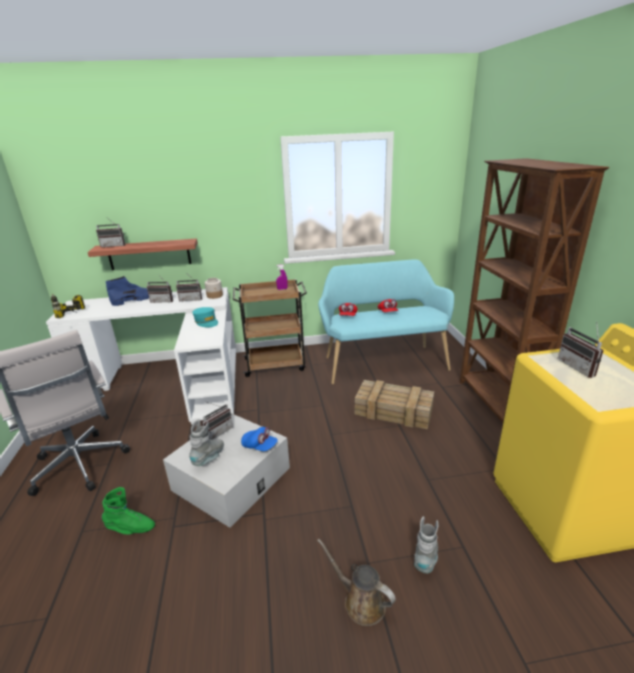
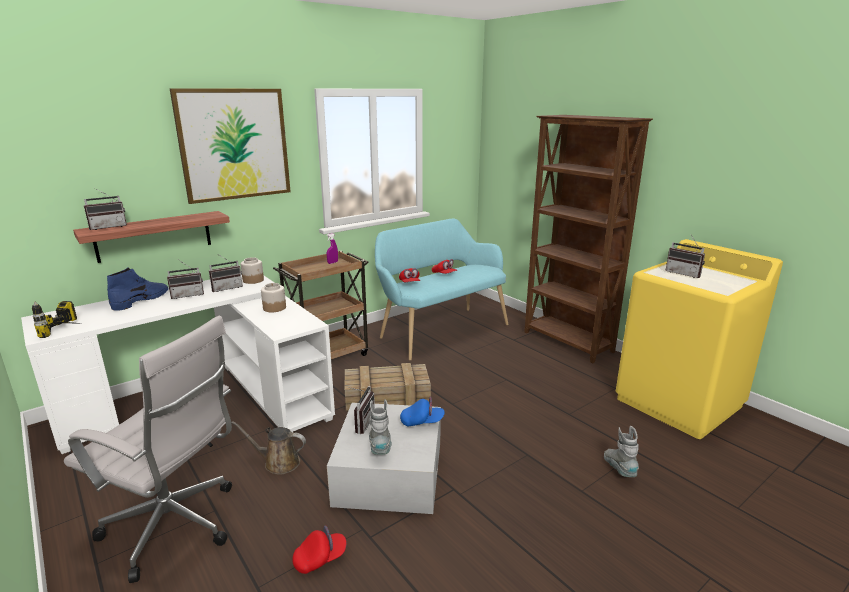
camera: 30 degrees left, 5 degrees down
green boot [102,487,155,534] -> red cap [292,525,347,574]
turquoise cap [192,307,218,327] -> jar [261,283,286,312]
brown watering can [317,539,396,626] -> brown watering can moved to [231,421,306,475]
crate [355,380,434,429] -> crate moved to [345,363,431,411]
none -> picture [170,88,291,204]

